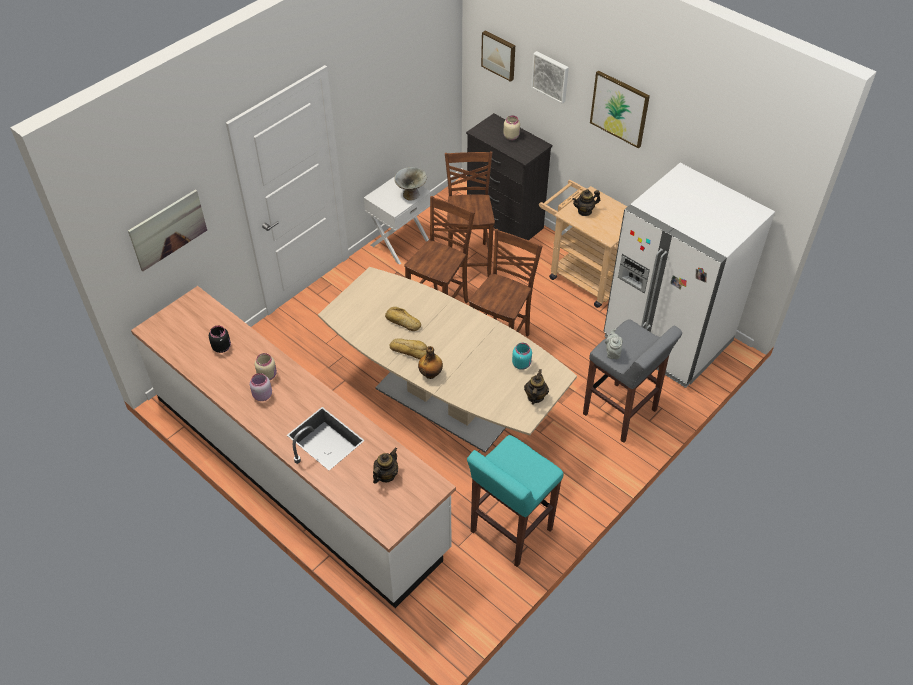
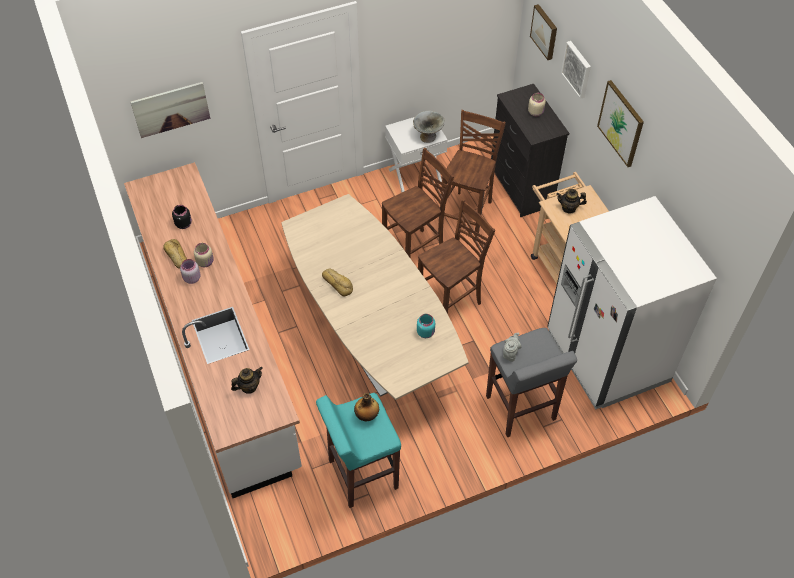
camera: 25 degrees right, 5 degrees up
bread [385,307,421,331] -> bread moved to [163,239,187,269]
bottle [418,346,443,379] -> bottle moved to [354,393,379,421]
teapot [524,369,549,405] -> none

